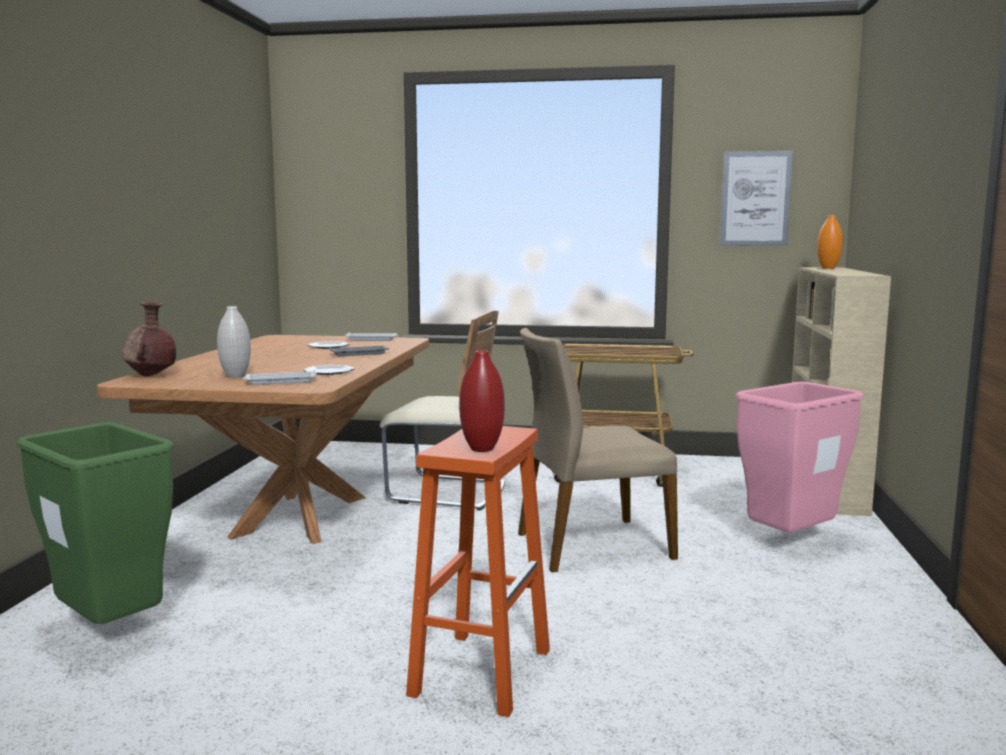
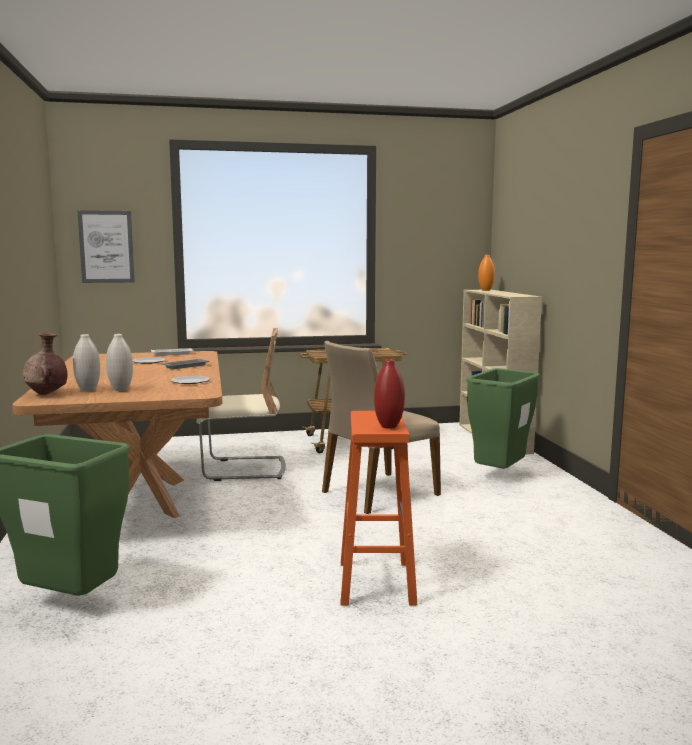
camera: 20 degrees left, 0 degrees up
white tray [242,370,317,385] -> none
picture [720,151,793,246] -> picture moved to [77,210,135,283]
pink trash can [736,382,864,532] -> green trash can [466,368,540,469]
none -> white vase [73,334,100,392]

